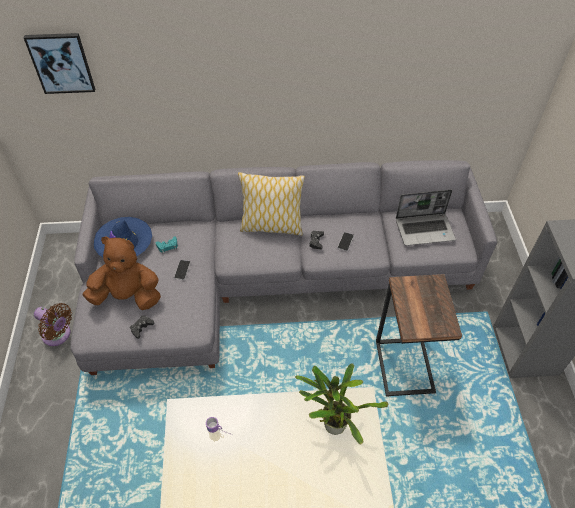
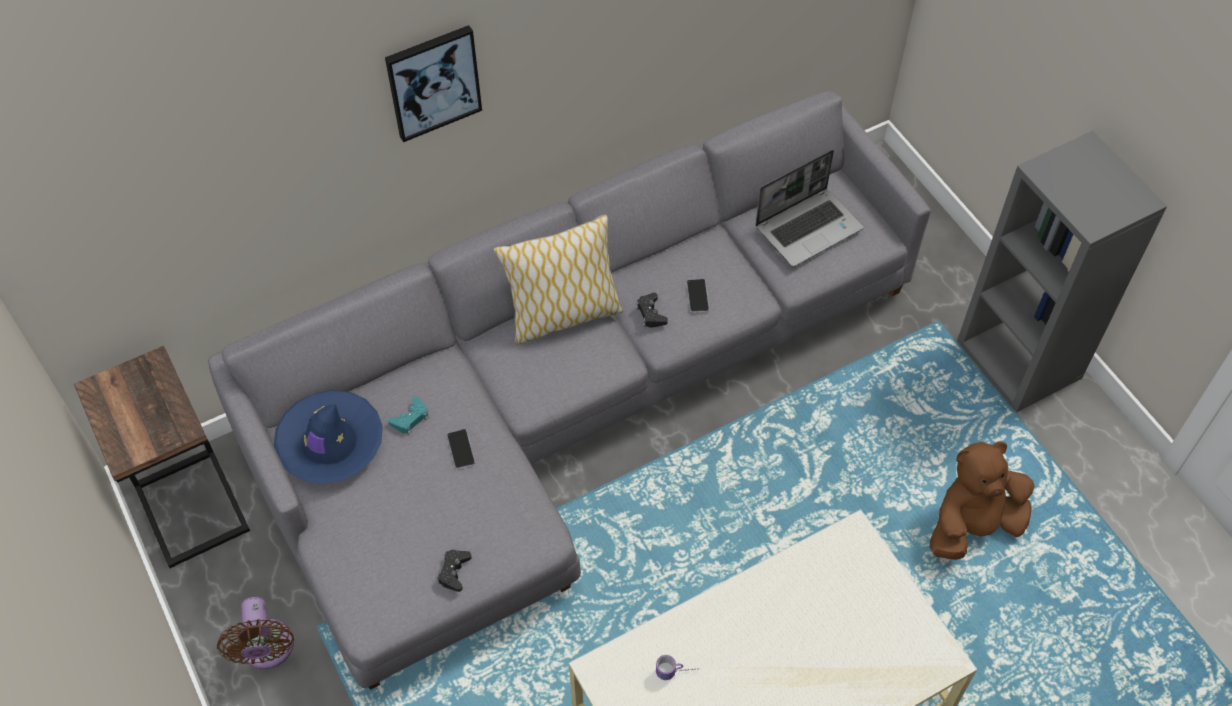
camera: 25 degrees left, 5 degrees up
picture [24,33,95,94] -> picture moved to [385,25,482,142]
brown fan [34,303,72,346] -> brown fan turned 75 degrees clockwise [217,597,294,669]
brown plush toy [83,236,161,310] -> brown plush toy moved to [930,441,1035,560]
potted plant [295,364,388,444] -> none
side table [376,274,462,397] -> side table moved to [74,346,250,568]

